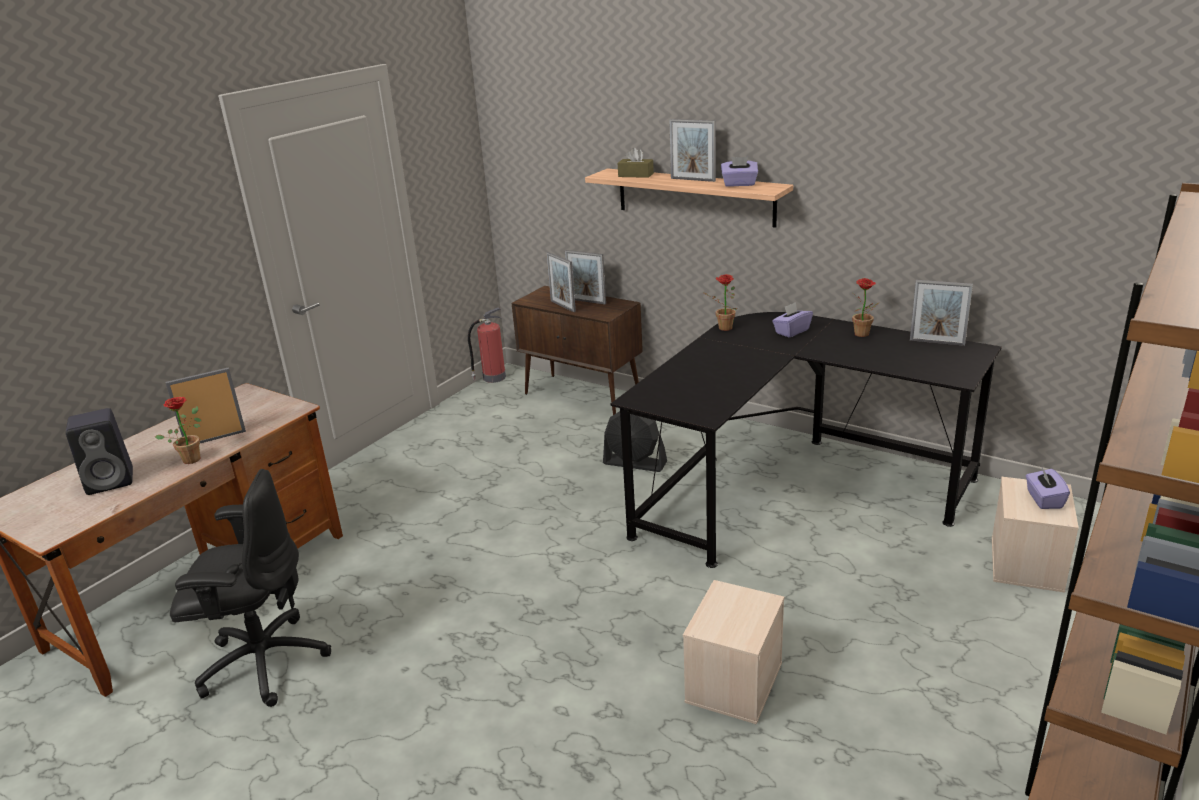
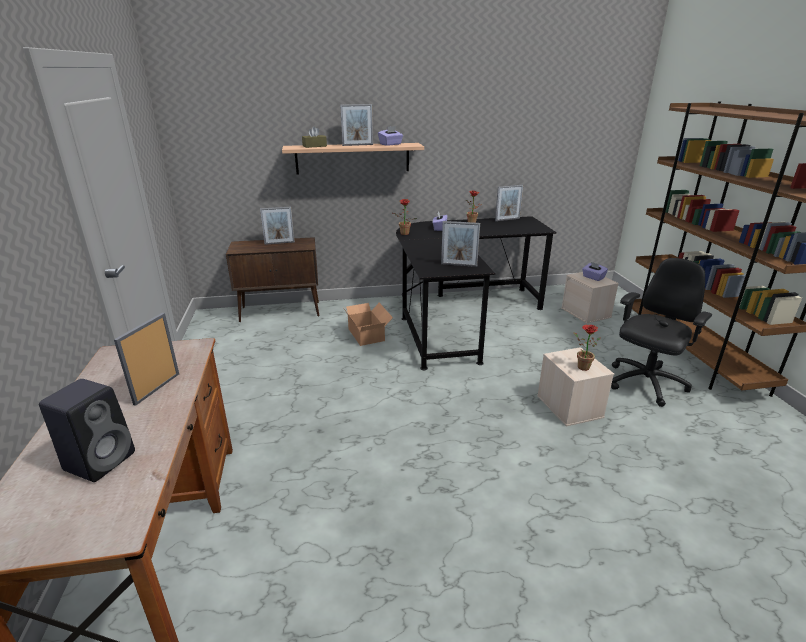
camera: 45 degrees left, 0 degrees up
potted plant [155,397,202,464] -> potted plant moved to [573,325,601,371]
black office chair [170,469,331,707] -> black office chair moved to [611,258,712,407]
fire extinguisher [468,307,506,383] -> none
picture frame [546,252,576,312] -> picture frame moved to [441,221,480,267]
black fan [603,411,667,472] -> cardboard box [344,303,393,346]

